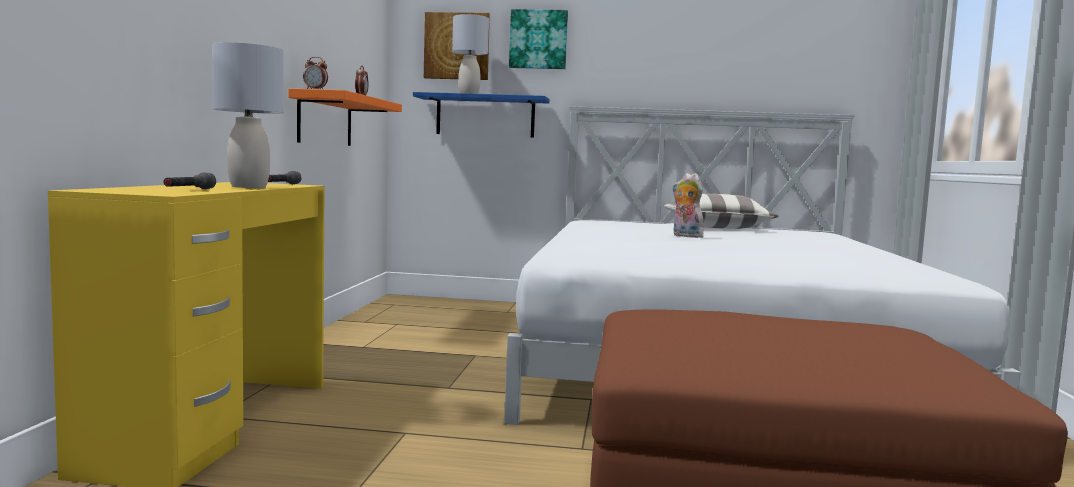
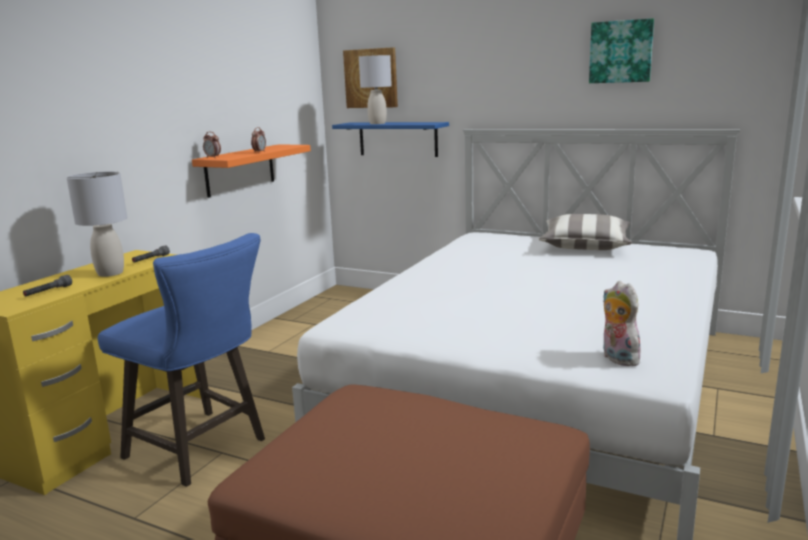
camera: 20 degrees right, 10 degrees up
picture [509,9,568,69] -> picture moved to [589,18,654,83]
plush toy [672,173,704,238] -> plush toy moved to [603,281,641,366]
none -> blue stool [98,233,265,487]

